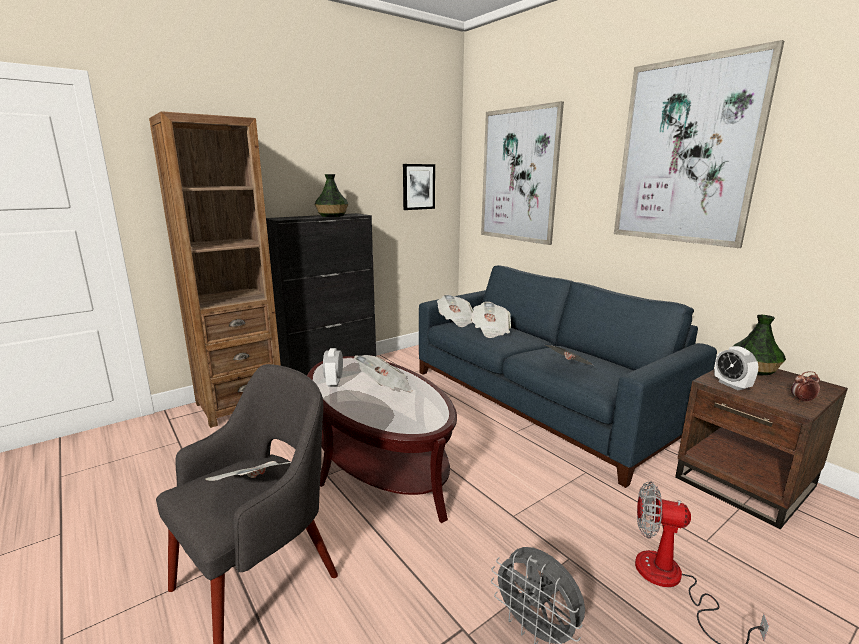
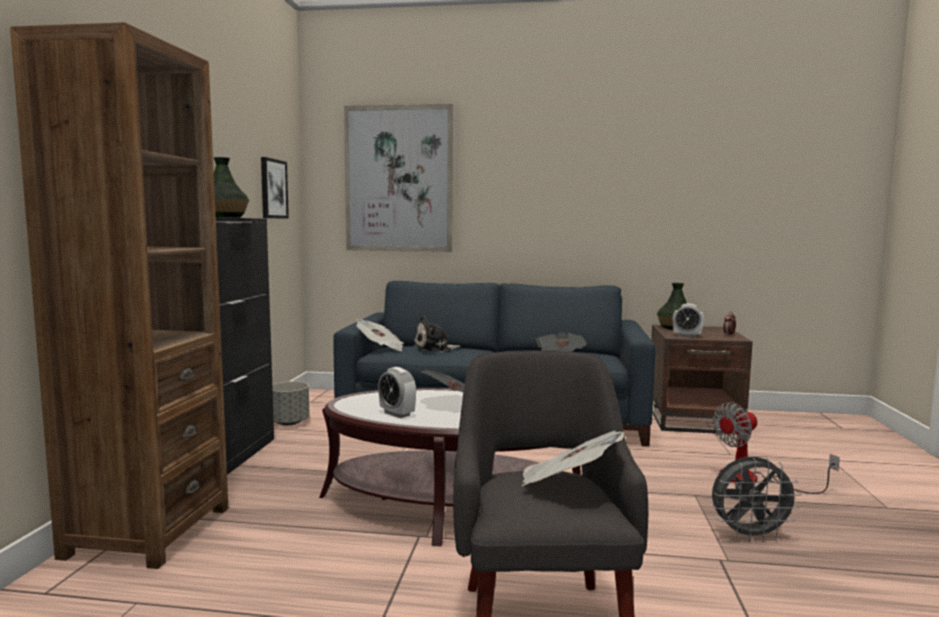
camera: 45 degrees left, 10 degrees down
newspaper [471,302,511,338] -> plush toy [413,316,461,352]
picture [614,40,784,248] -> none
none -> grey planter [272,381,310,425]

